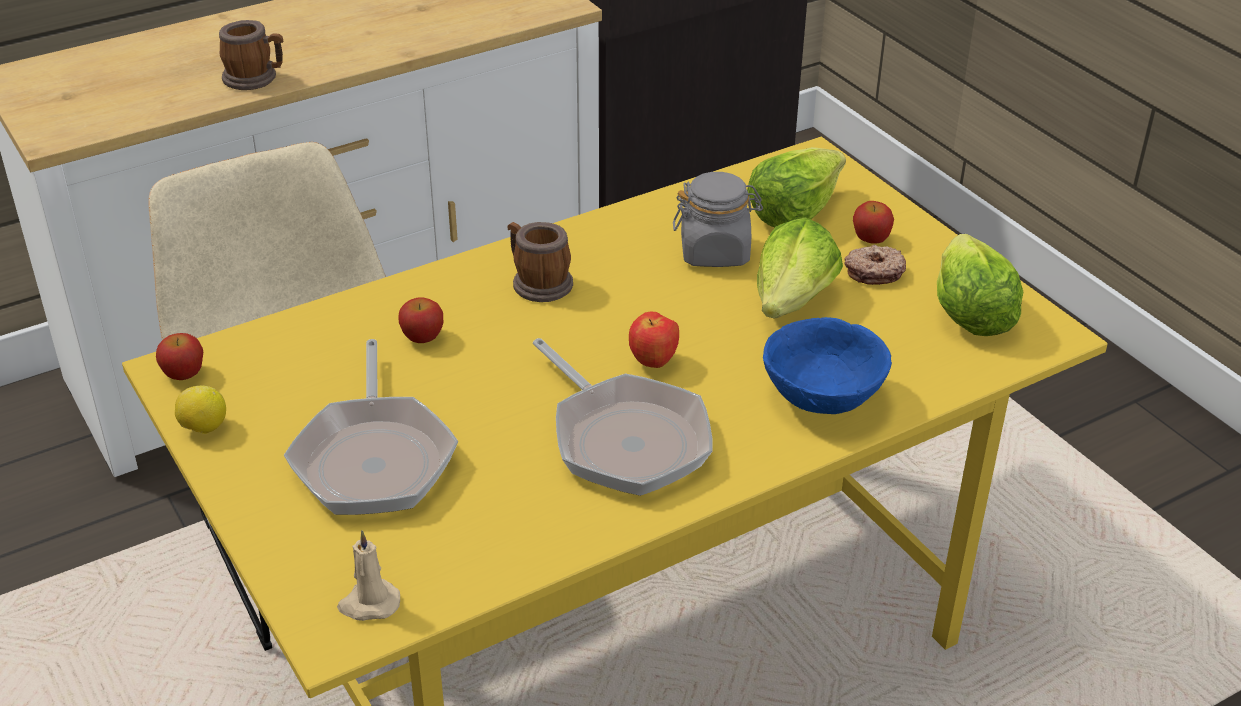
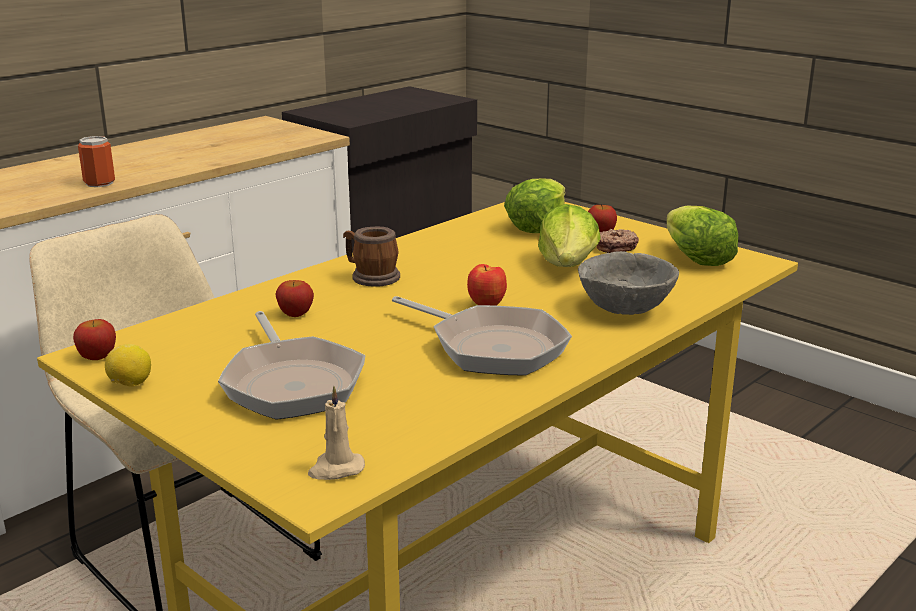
camera: 15 degrees left, 15 degrees down
mug [219,20,283,90] -> can [78,136,115,187]
grey jar [673,172,763,267] -> none
blue bowl [763,317,892,414] -> grey bowl [578,251,679,315]

